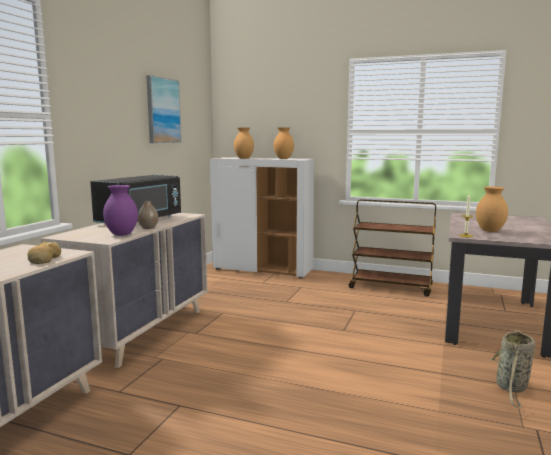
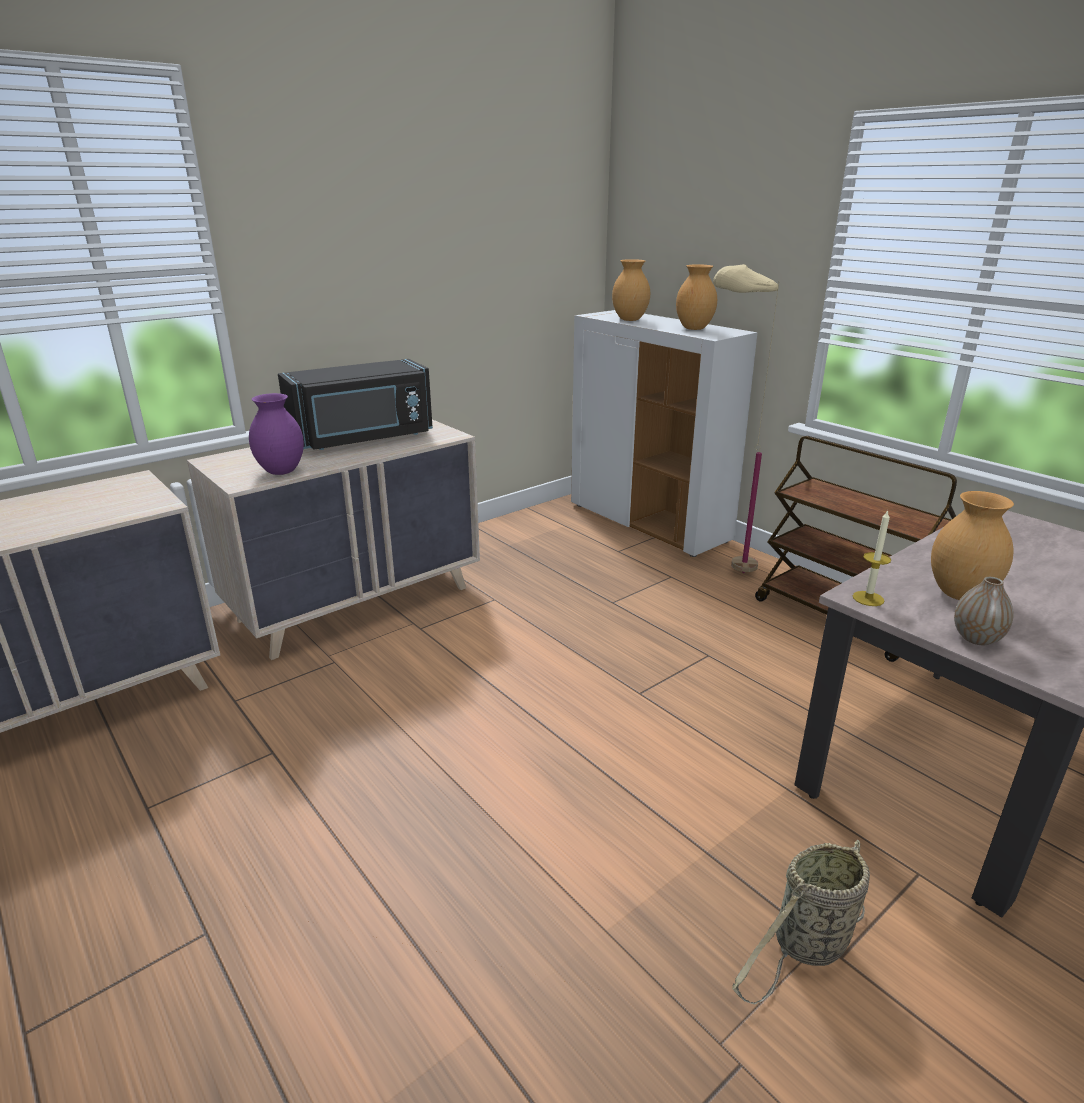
camera: 30 degrees right, 15 degrees up
bread [27,241,61,264] -> none
vase [138,201,158,229] -> vase moved to [954,577,1014,645]
picture [146,75,181,143] -> none
none -> beige floor lamp [713,264,779,573]

